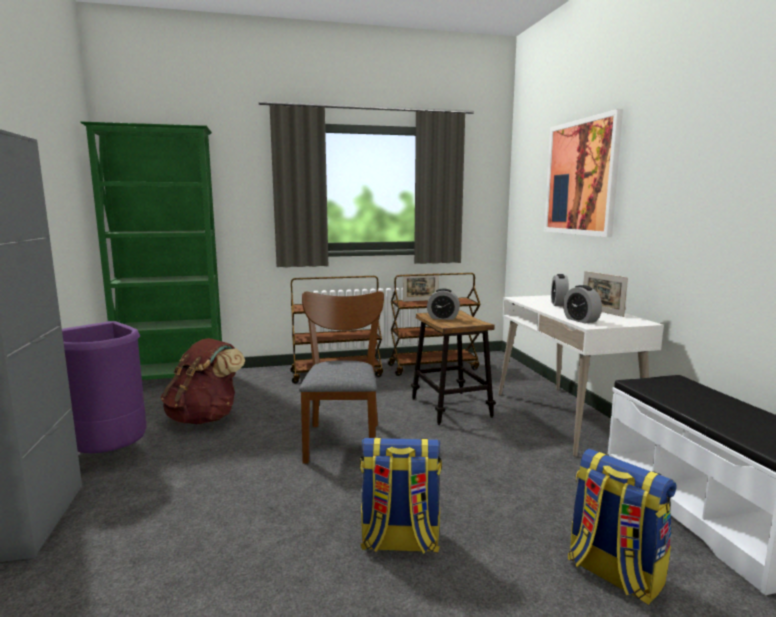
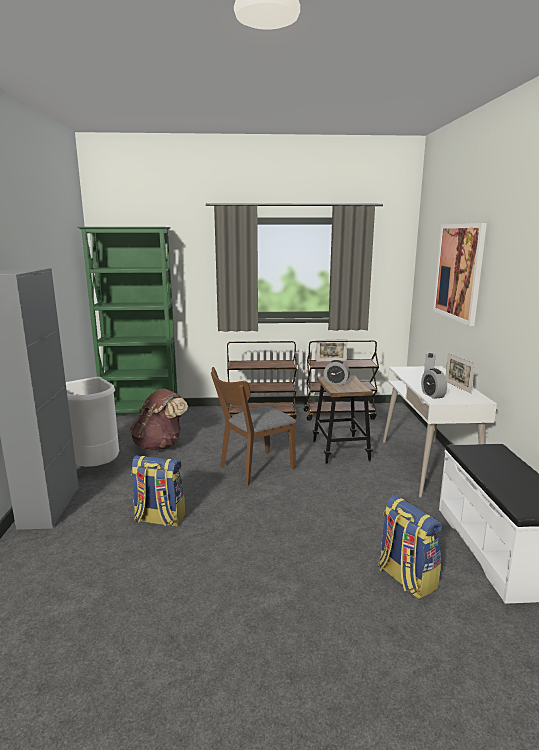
camera: 10 degrees right, 5 degrees up
purple trash can [62,321,147,453] -> white trash can [66,377,119,467]
brown chair [299,291,384,463] -> brown chair turned 135 degrees counterclockwise [211,367,296,486]
backpack [360,437,442,554] -> backpack moved to [131,456,185,527]

